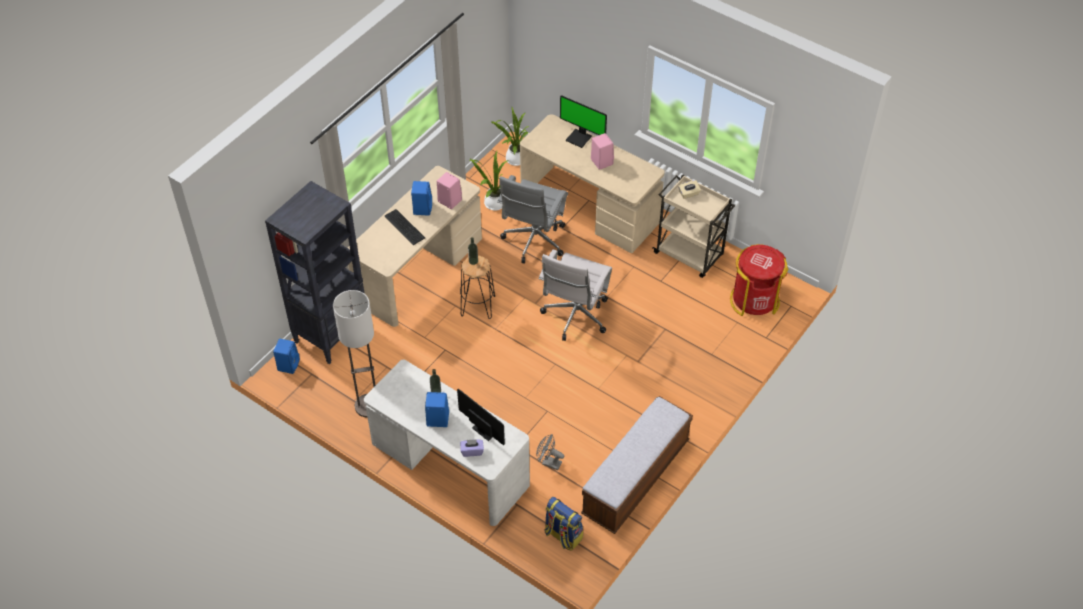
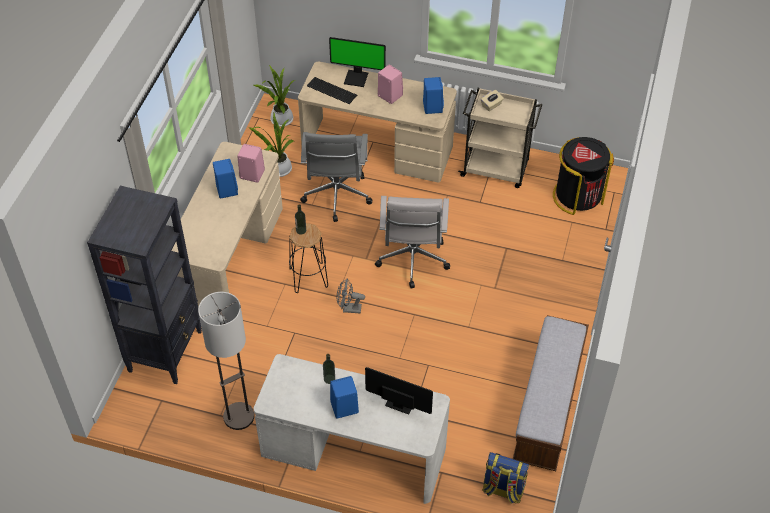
camera: 20 degrees left, 0 degrees up
blue speaker [273,339,300,374] -> blue speaker moved to [423,77,444,114]
keyboard [385,209,425,245] -> keyboard moved to [307,77,357,104]
purple tissue box [460,439,484,457] -> none
grey fan [536,434,564,470] -> grey fan moved to [337,278,365,313]
red trash can [730,244,788,316] -> black trash can [553,137,614,215]

